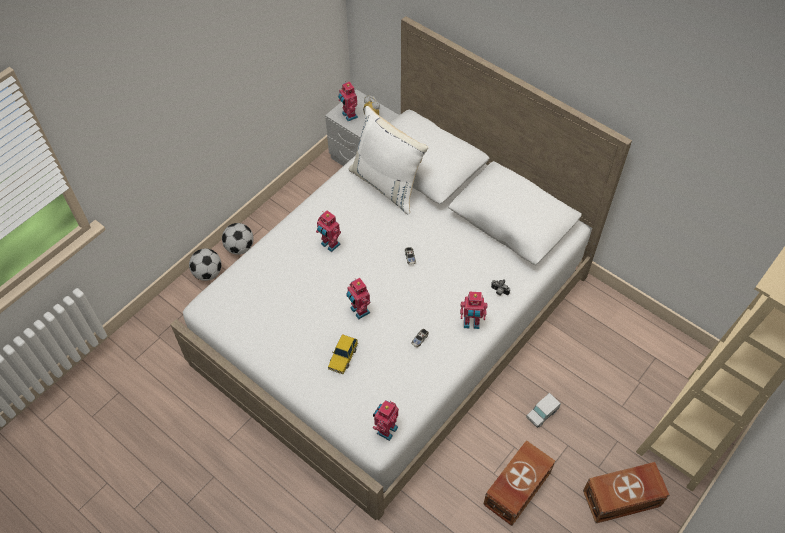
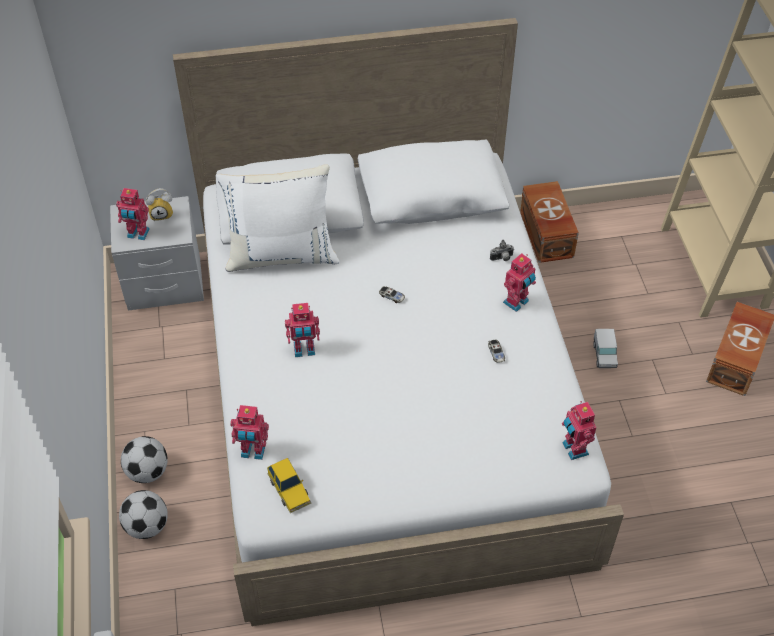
camera: 50 degrees left, 5 degrees down
toy car [328,334,358,374] -> toy car moved to [267,458,311,513]
toy robot [346,278,370,319] -> toy robot moved to [230,405,269,460]
brown storage box [483,440,555,526] -> brown storage box moved to [520,181,579,263]

